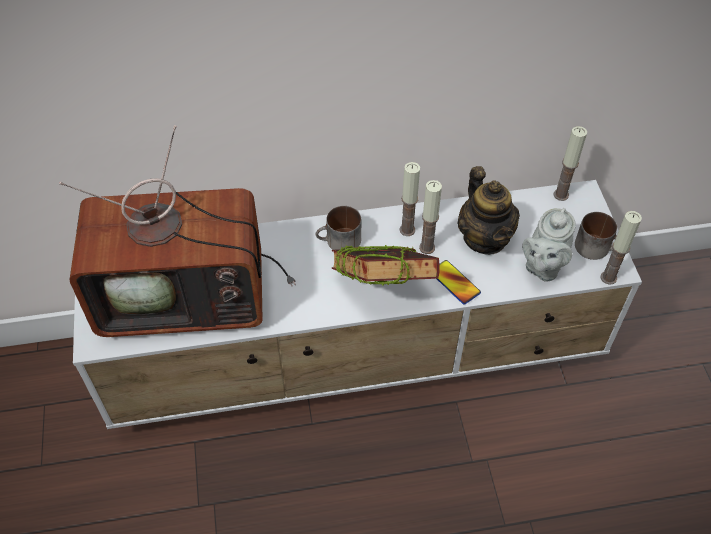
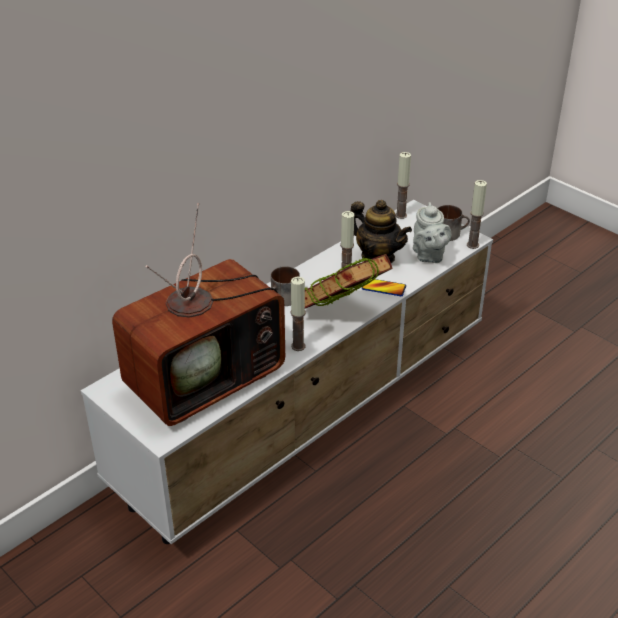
camera: 35 degrees left, 15 degrees down
candle [400,162,420,236] -> candle moved to [290,277,306,351]

